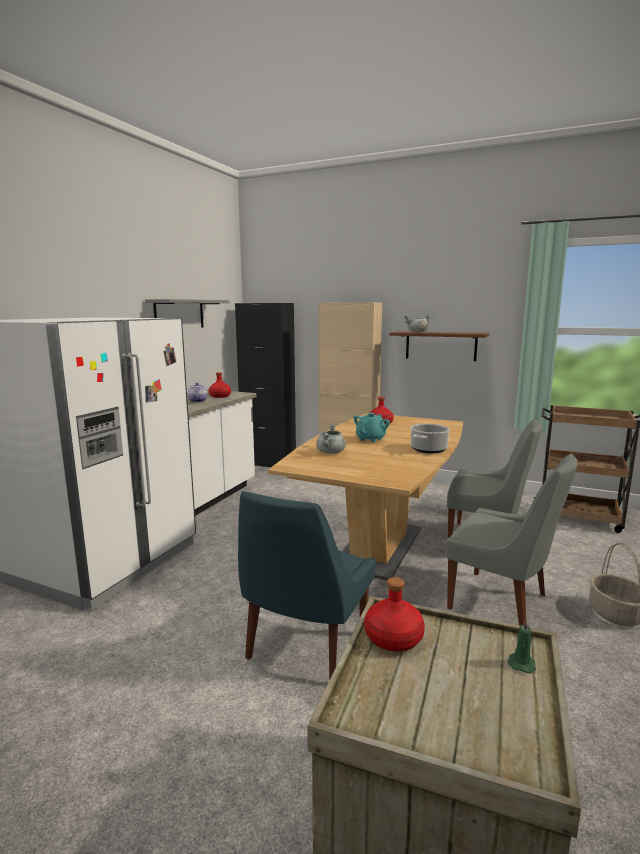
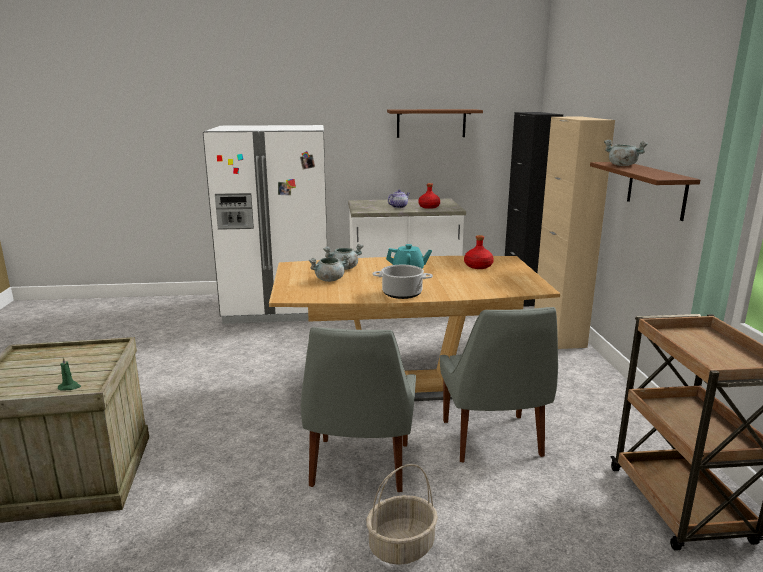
camera: 60 degrees right, 5 degrees up
grey shelf [145,299,229,328] -> brown shelf [387,109,483,138]
blue chair [238,491,376,680] -> none
red bottle [364,577,425,652] -> none
none -> grey cooking pot [309,254,351,282]

